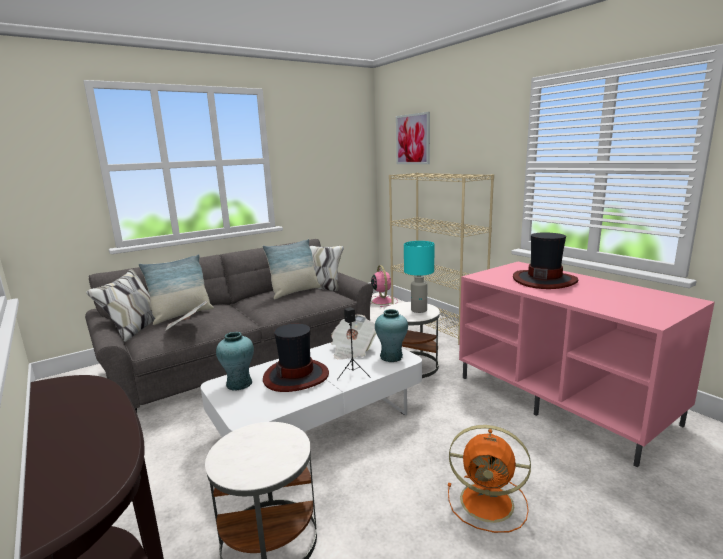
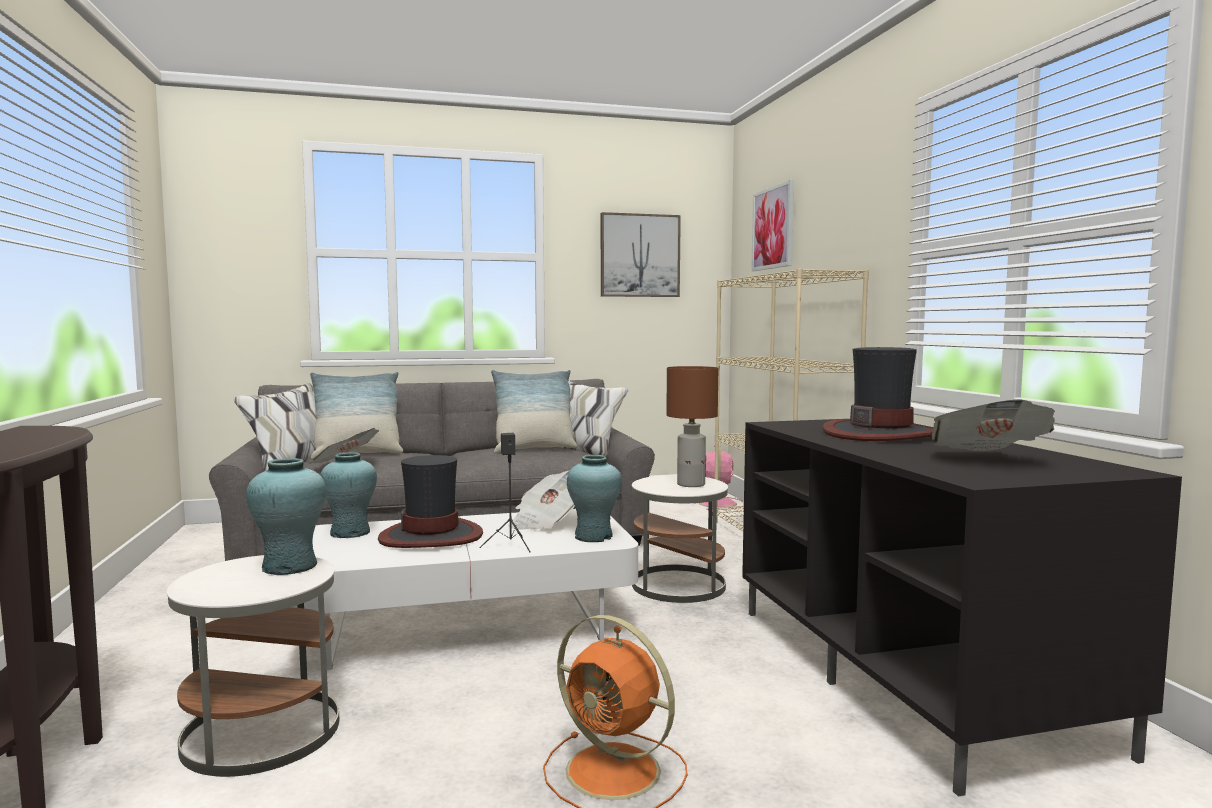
camera: 20 degrees right, 10 degrees down
turquoise table lamp [404,241,434,313] -> brown table lamp [666,366,718,487]
pink tv stand [459,262,715,467] -> black tv stand [742,419,1182,797]
none -> turquoise vase [246,458,326,575]
none -> picture [601,212,681,297]
none -> newspaper [932,400,1055,451]

